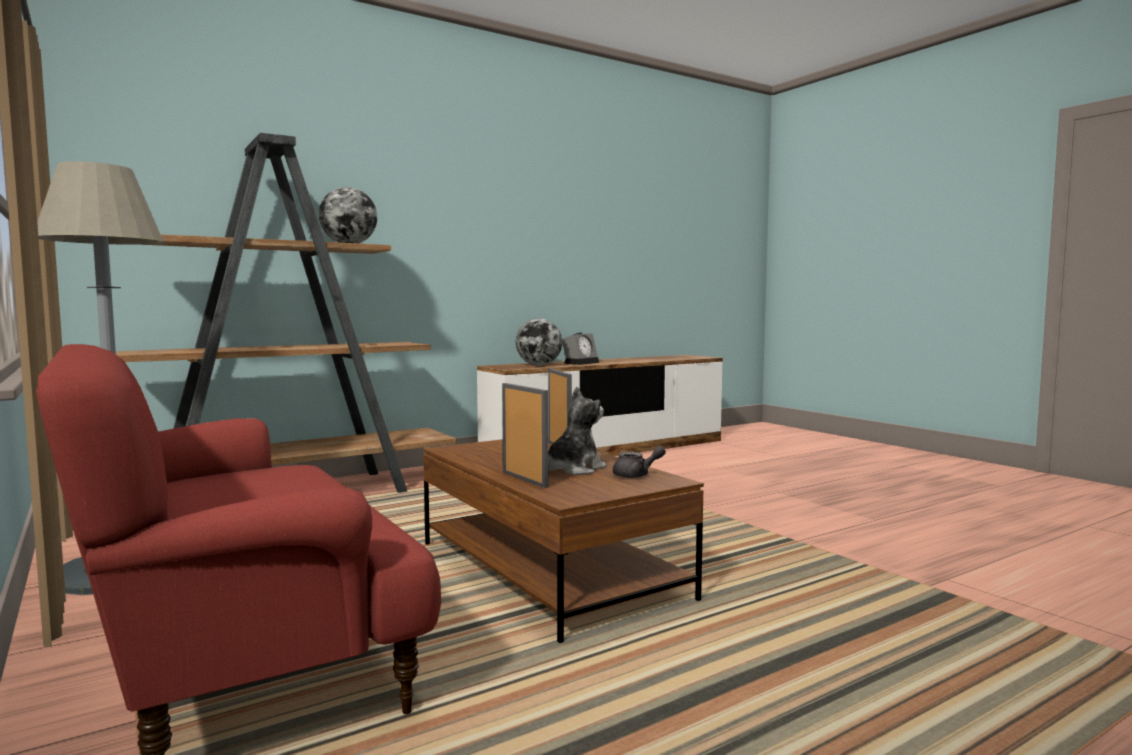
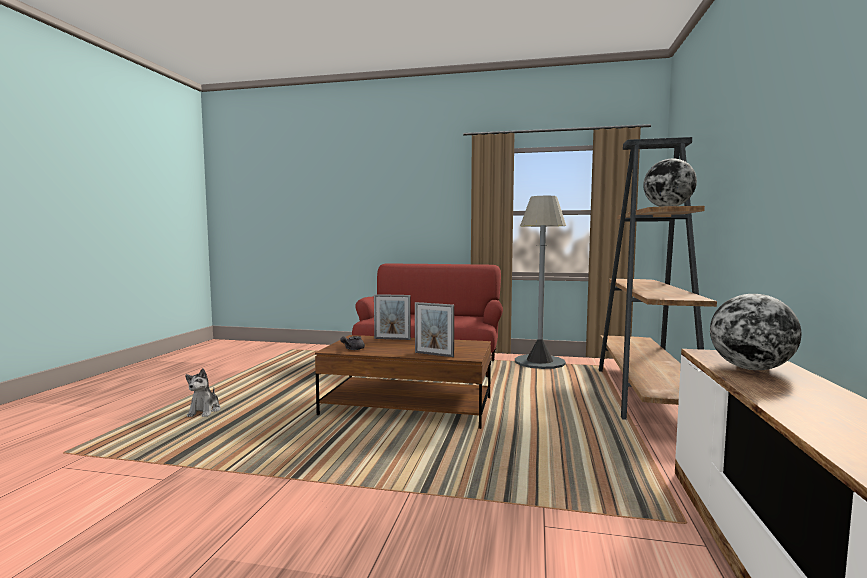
camera: 135 degrees right, 0 degrees up
plush toy [548,386,607,475] -> plush toy moved to [186,368,221,417]
alarm clock [562,333,599,365] -> none

